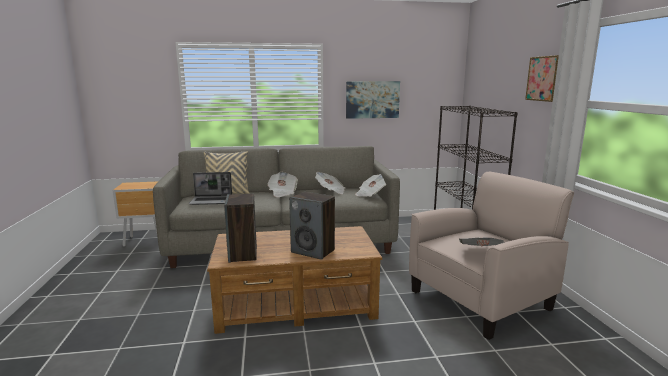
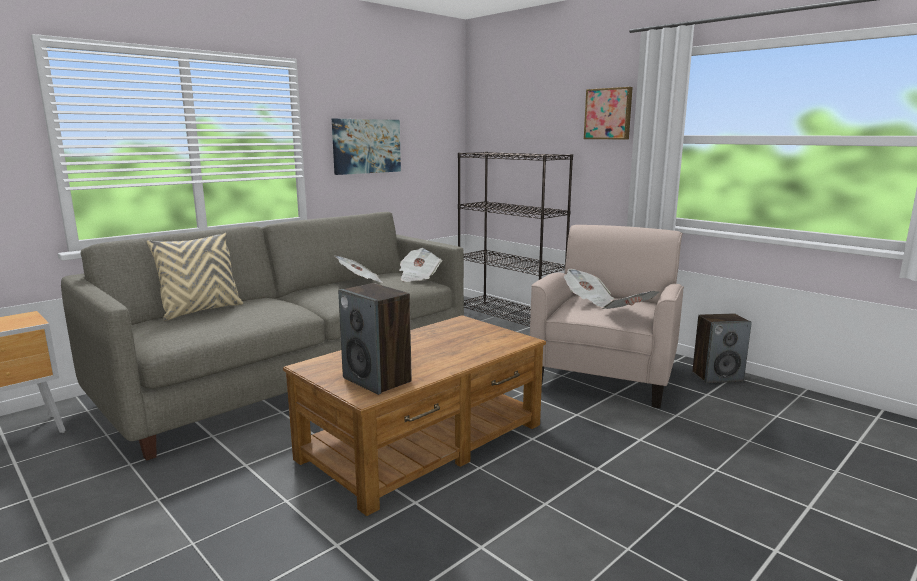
camera: 35 degrees left, 0 degrees up
laptop [189,172,232,205] -> none
newspaper [267,172,298,197] -> newspaper moved to [564,269,614,308]
speaker [289,192,335,260] -> speaker moved to [692,313,752,383]

